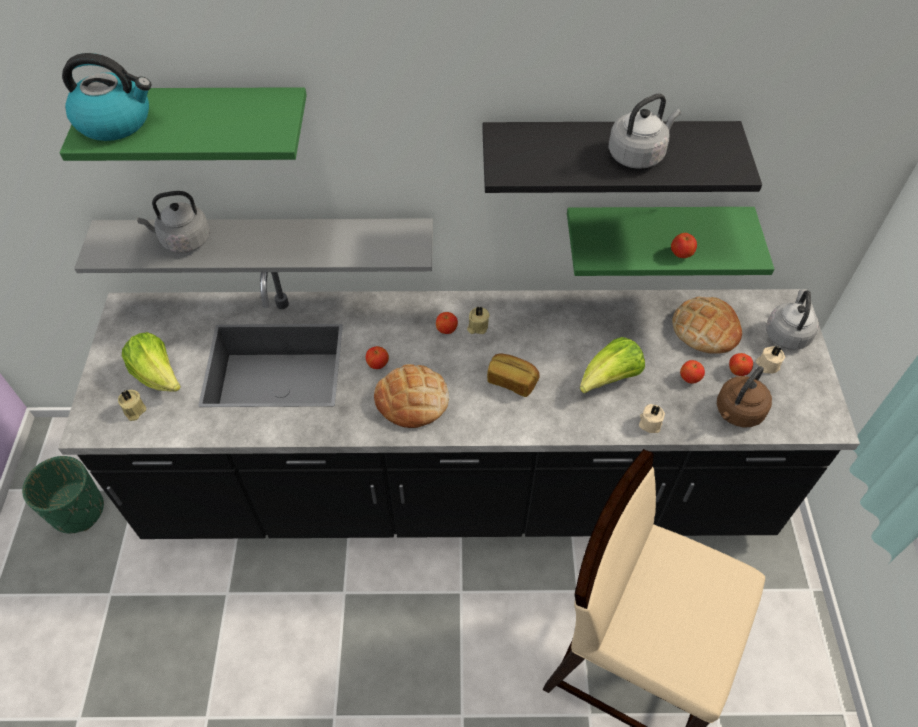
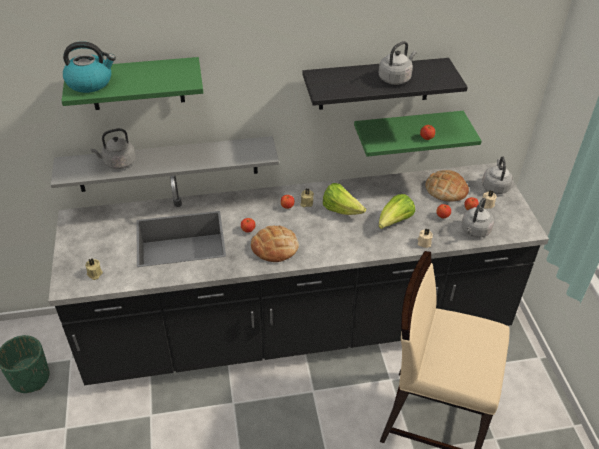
camera: 10 degrees left, 10 degrees down
lettuce [122,332,181,392] -> lettuce moved to [323,183,366,215]
bread [487,354,540,397] -> none
brown kettle [717,366,772,428] -> grey kettle [461,198,494,238]

